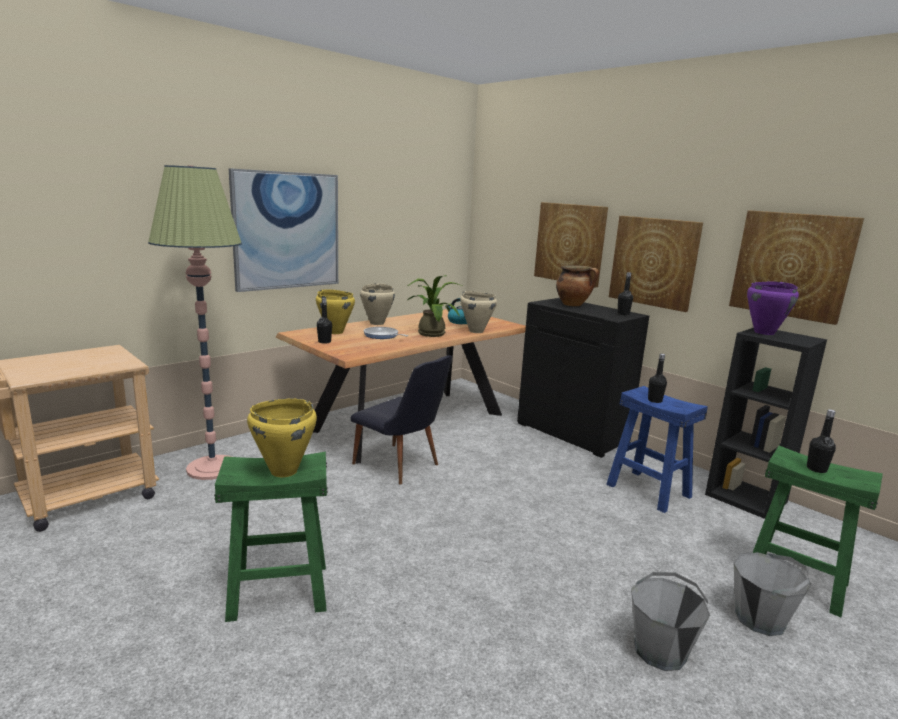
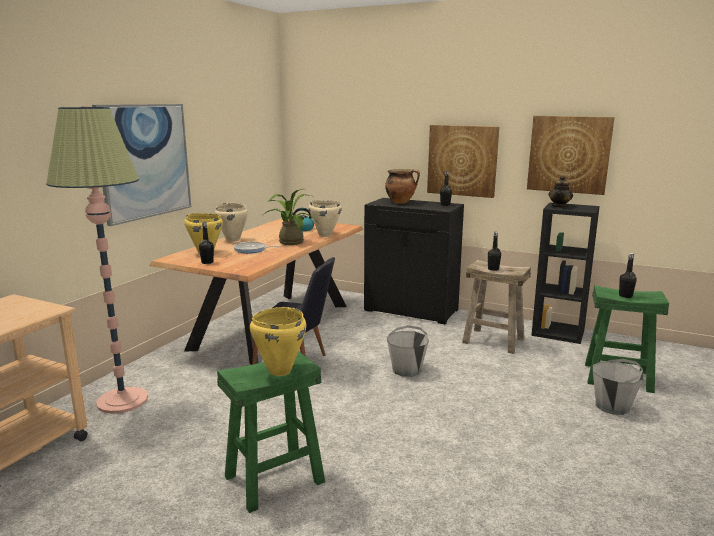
camera: 20 degrees left, 0 degrees up
picture [534,202,608,288] -> none
blue stool [606,386,708,513] -> beige stool [462,260,531,354]
grey bucket [631,572,710,671] -> grey bucket moved to [387,325,429,377]
purple cooking pot [747,282,799,335] -> teapot [548,175,573,208]

